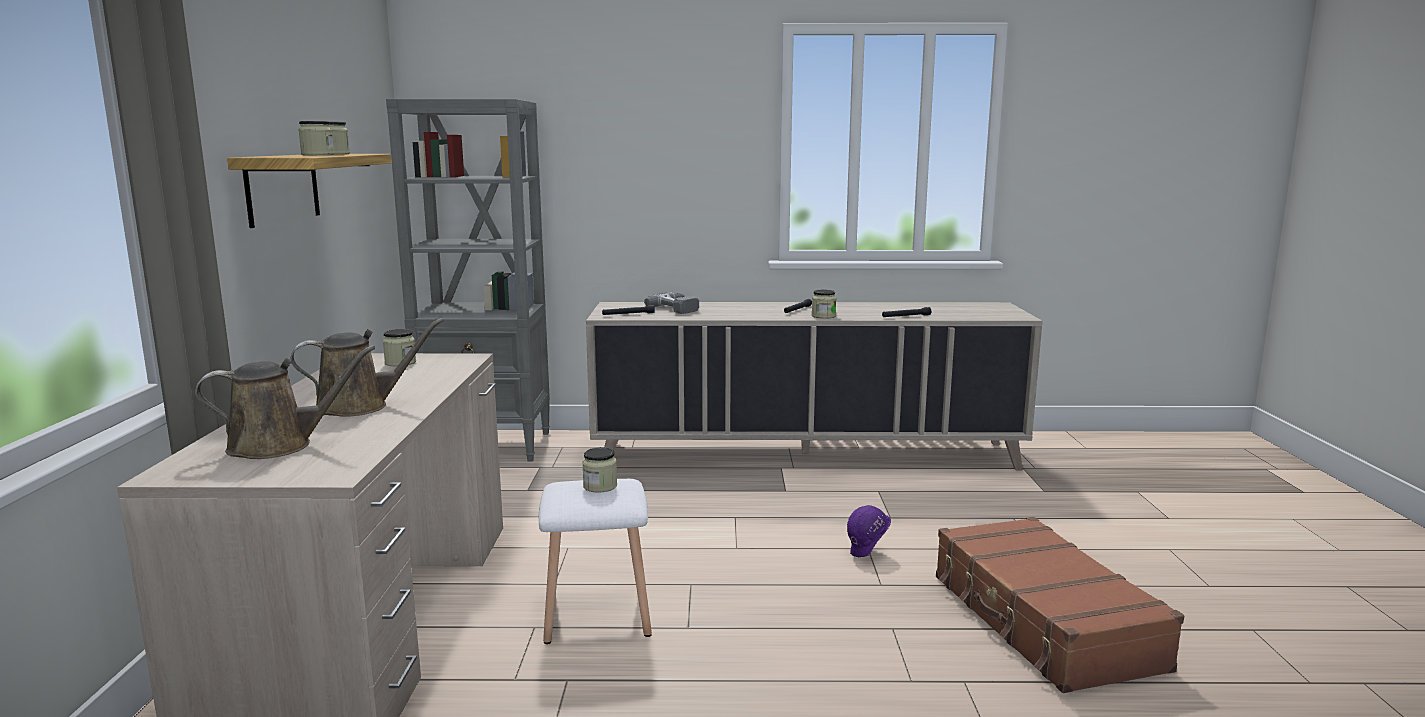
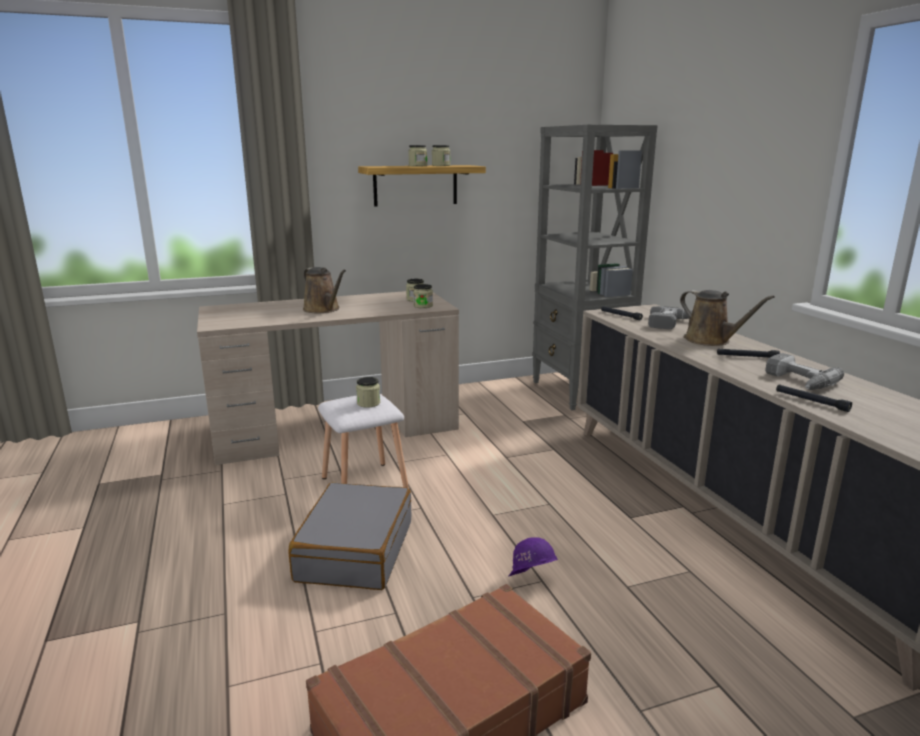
camera: 70 degrees right, 5 degrees up
brown watering can [195,345,375,459] -> brown watering can moved to [680,290,775,346]
jar [812,290,836,319] -> jar moved to [413,284,433,308]
none -> grey suitcase [289,483,411,590]
none -> power drill [765,353,844,390]

